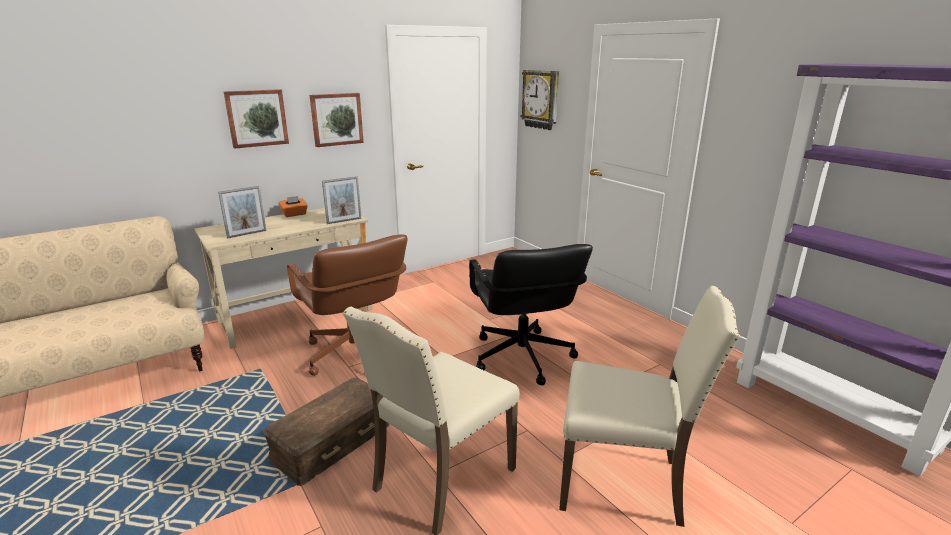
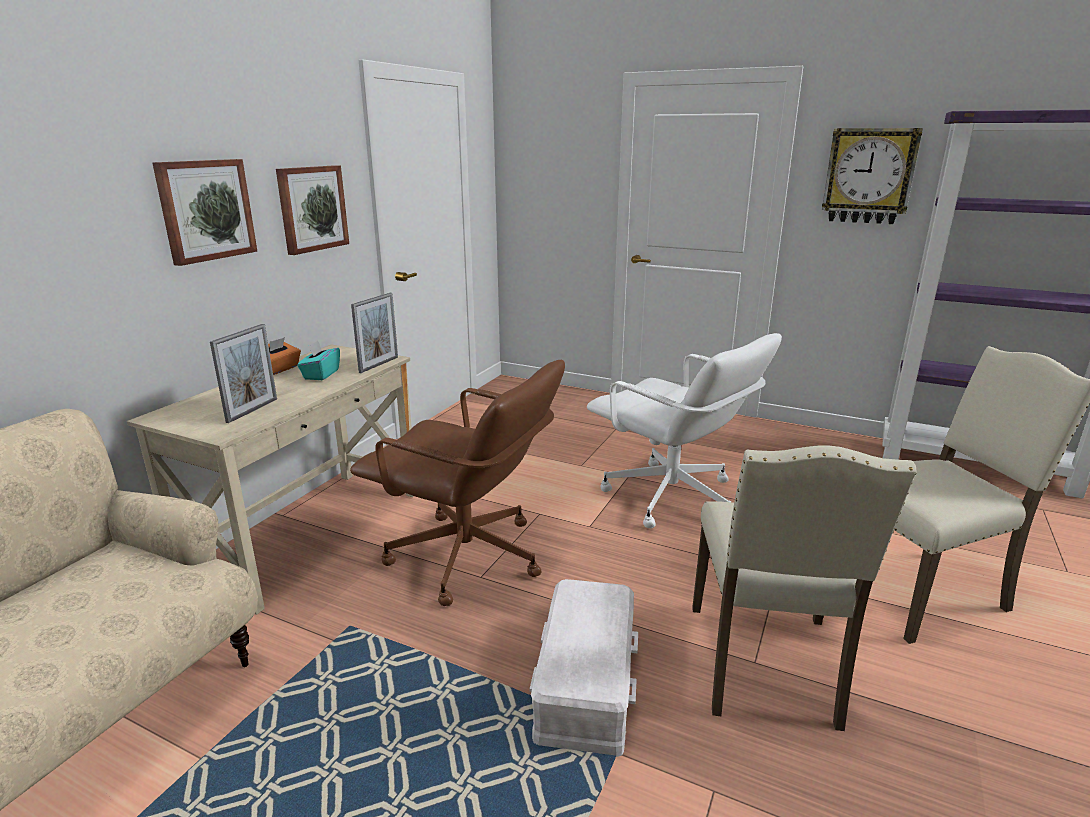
camera: 30 degrees left, 0 degrees up
brown storage box [263,378,390,486] -> white storage box [530,579,638,757]
black office chair [469,244,593,385] -> white office chair [587,333,782,528]
wall clock [521,70,559,130] -> wall clock moved to [822,128,923,224]
none -> turquoise tissue box [297,341,340,380]

